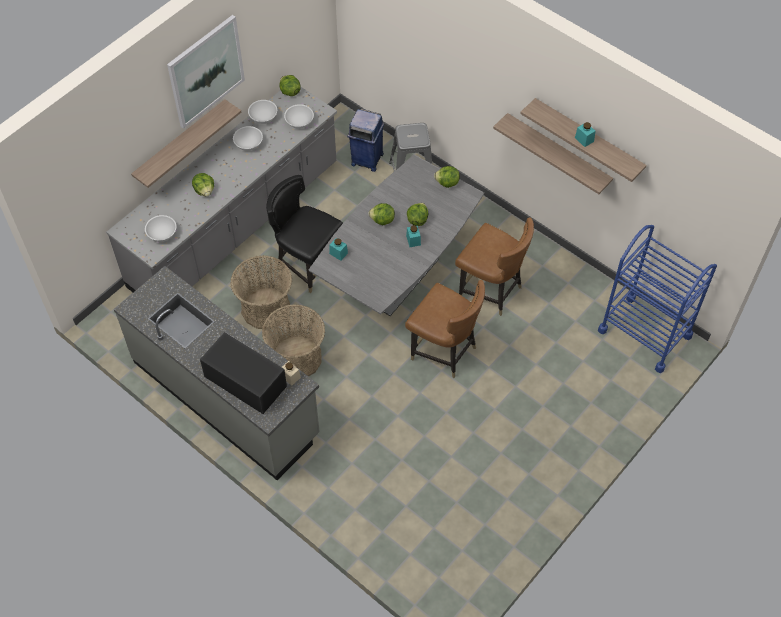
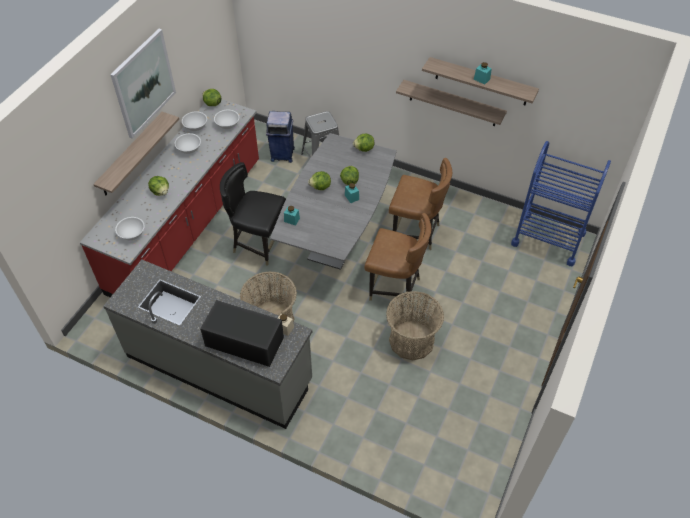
camera: 15 degrees left, 5 degrees down
grey counter [106,87,337,292] -> red counter [80,99,259,297]
basket [230,255,292,329] -> basket moved to [386,291,444,360]

